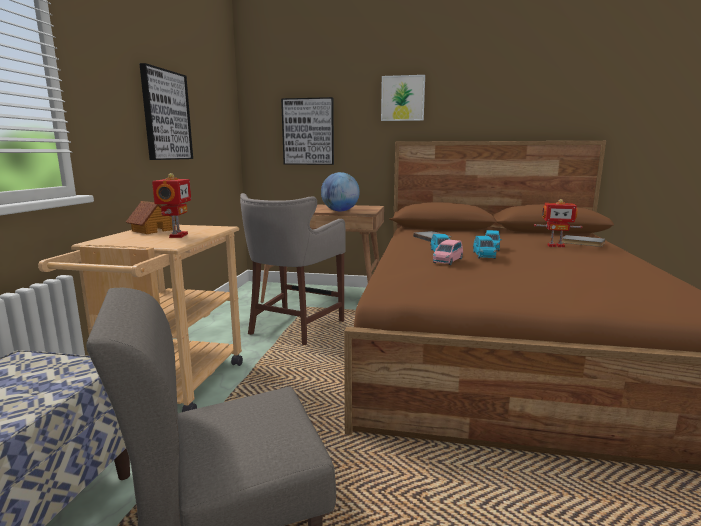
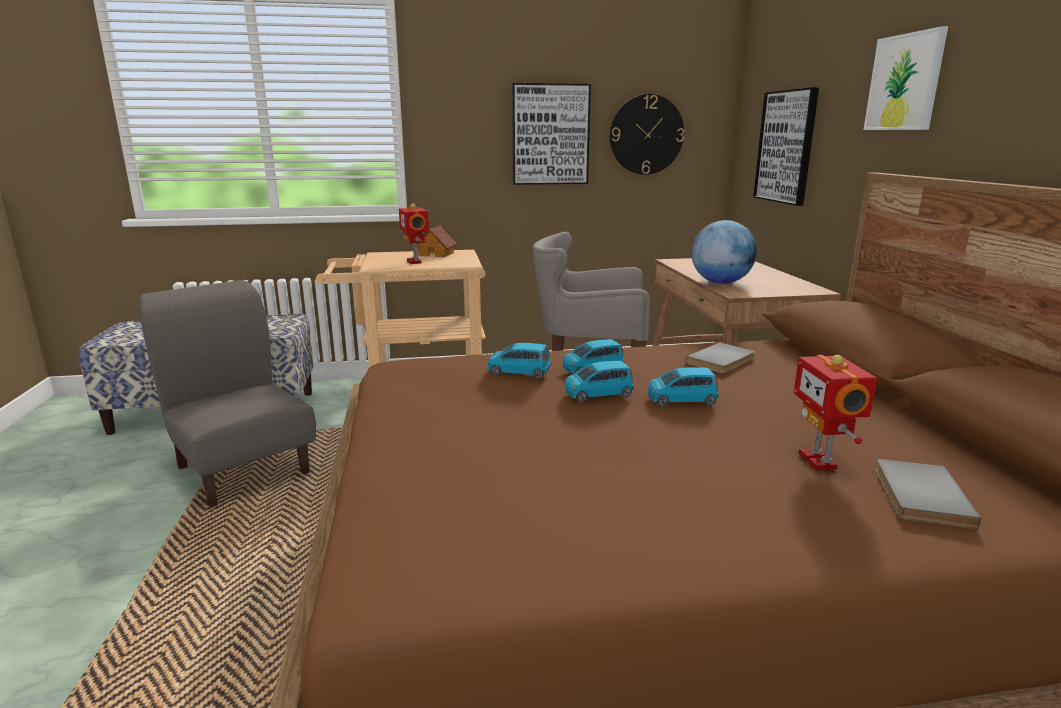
camera: 70 degrees right, 5 degrees up
toy robot [152,173,191,238] -> toy robot turned 90 degrees clockwise [399,203,429,264]
pink toy car [433,240,463,265] -> blue toy car [488,343,551,379]
none -> wall clock [610,94,684,175]

